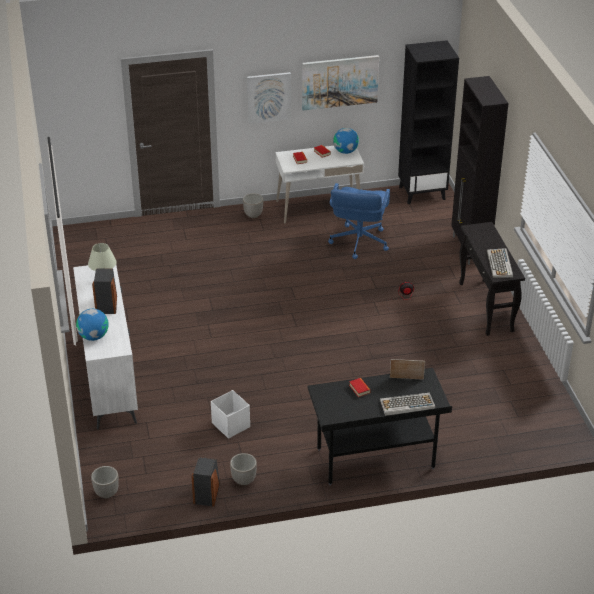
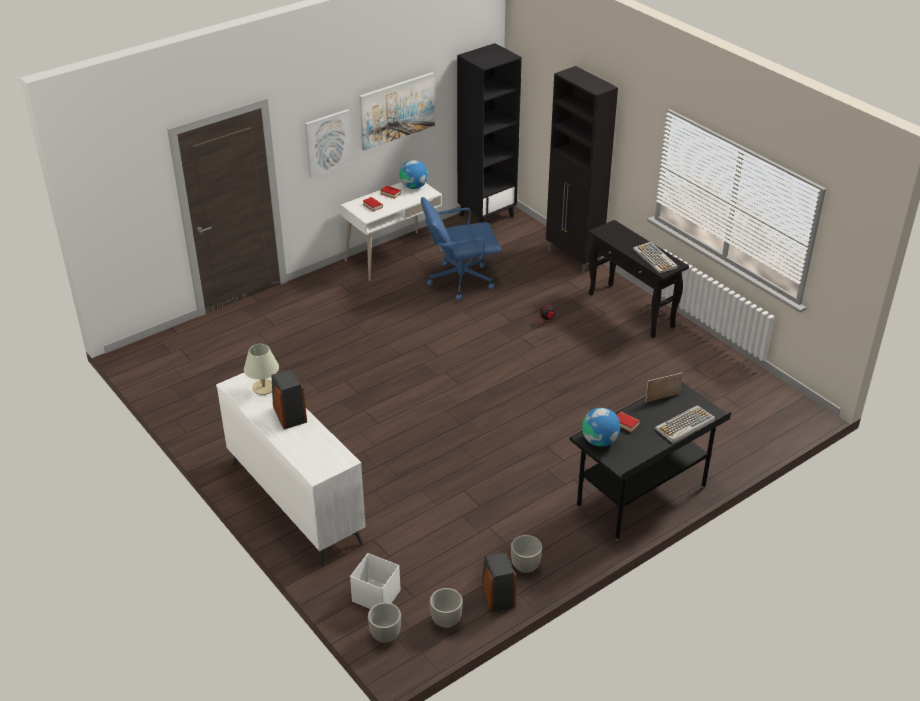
camera: 25 degrees left, 0 degrees up
globe [76,309,109,341] -> globe moved to [582,408,620,447]
white storage box [211,390,250,439] -> white storage box moved to [350,553,401,609]
planter [243,193,263,218] -> planter moved to [430,588,463,628]
blue office chair [328,183,390,259] -> blue office chair turned 90 degrees clockwise [421,197,502,300]

